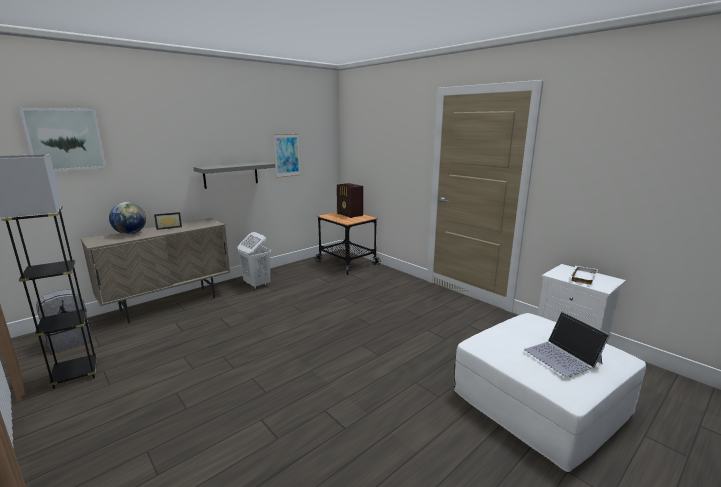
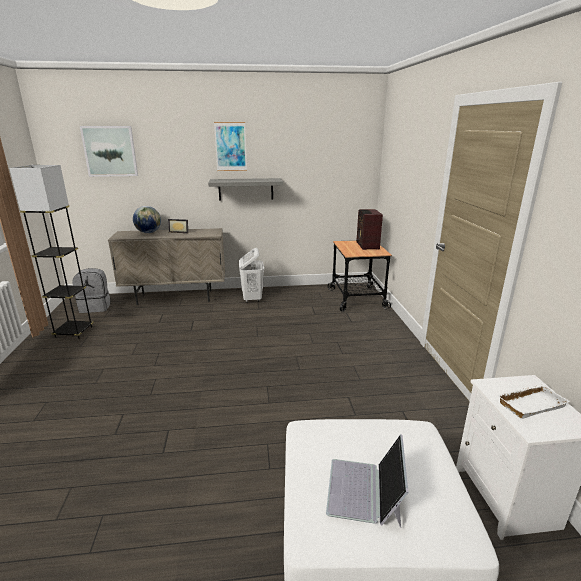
camera: 35 degrees right, 5 degrees up
picture [274,134,300,178] -> picture moved to [214,122,247,171]

